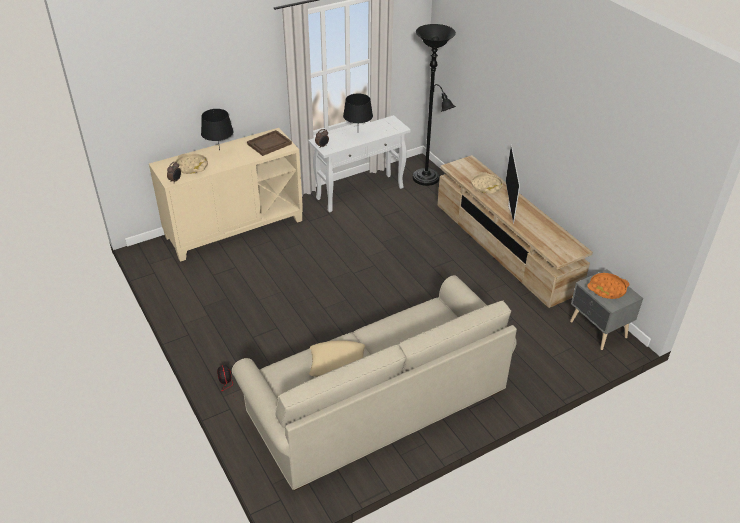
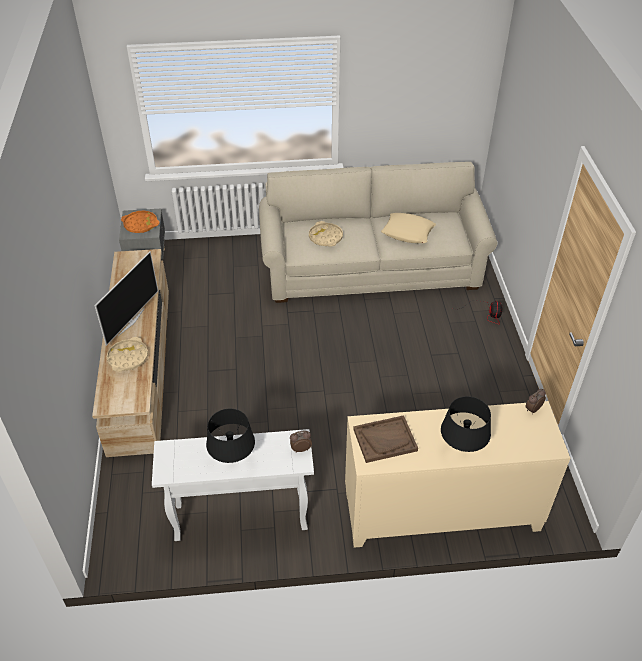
camera: 155 degrees left, 5 degrees up
beige tray [175,154,208,174] -> beige tray moved to [309,221,343,247]
black floor lamp [413,24,456,186] -> none

